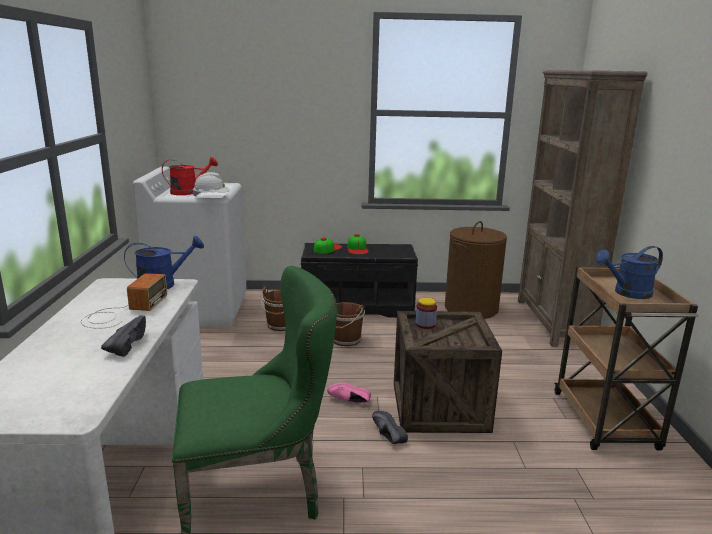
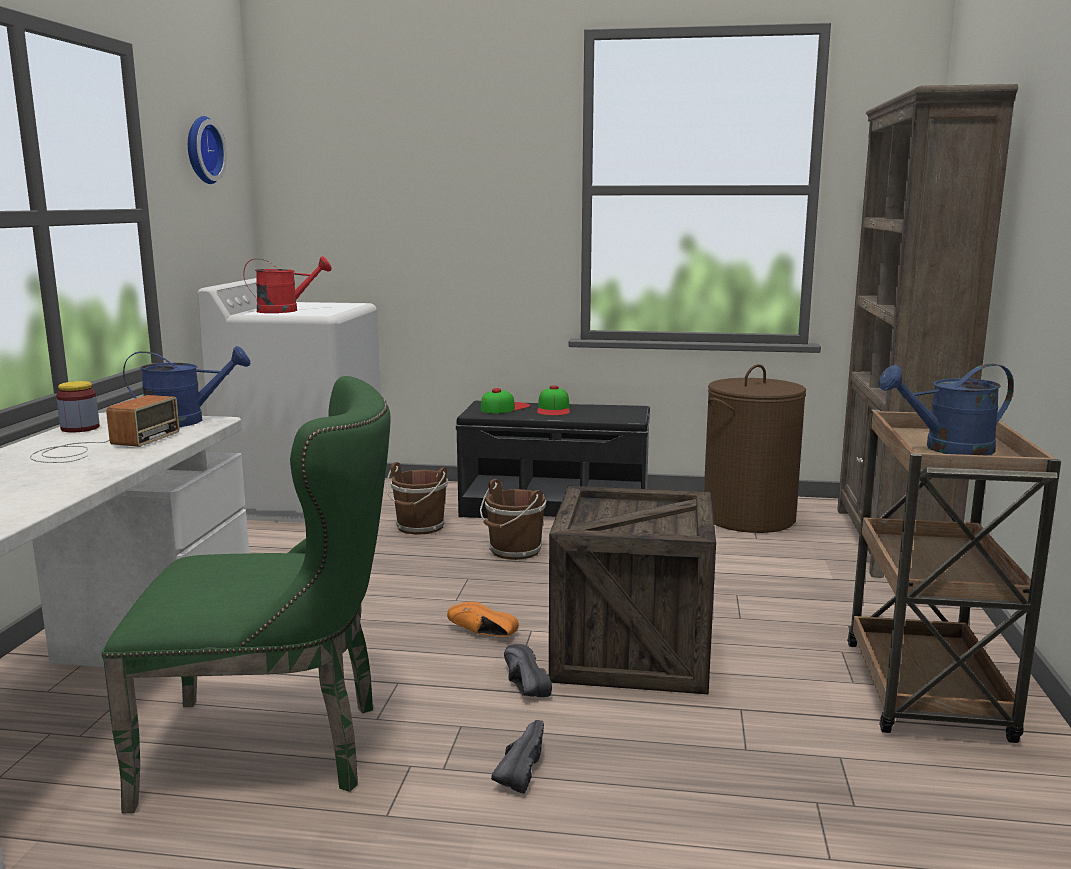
camera: 10 degrees right, 5 degrees down
black shoe [101,315,146,357] -> black shoe moved to [491,720,544,794]
white hard hat [192,172,230,197] -> none
pink shoe [327,382,371,403] -> orange shoe [447,601,519,637]
jar [416,298,437,329] -> jar moved to [56,381,100,432]
none -> wall clock [188,116,227,184]

